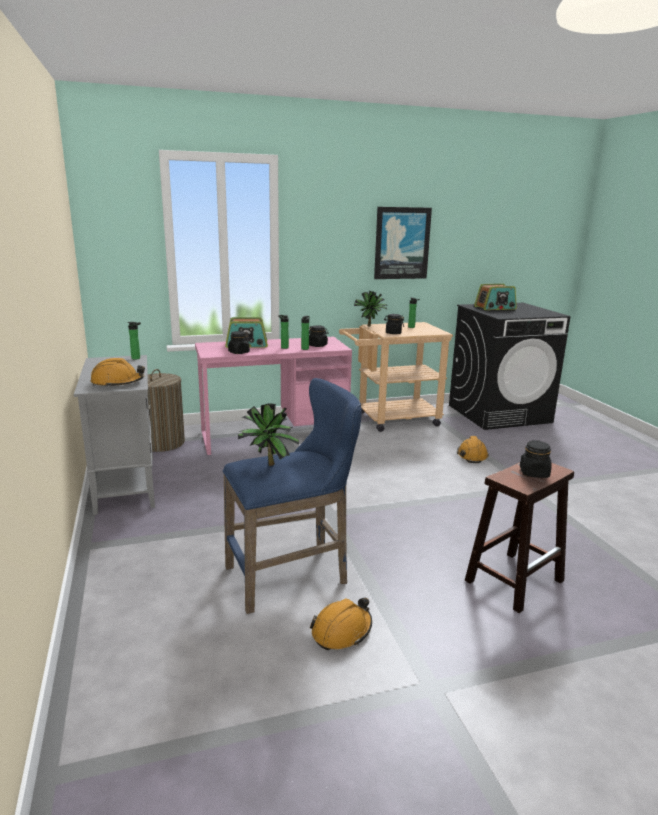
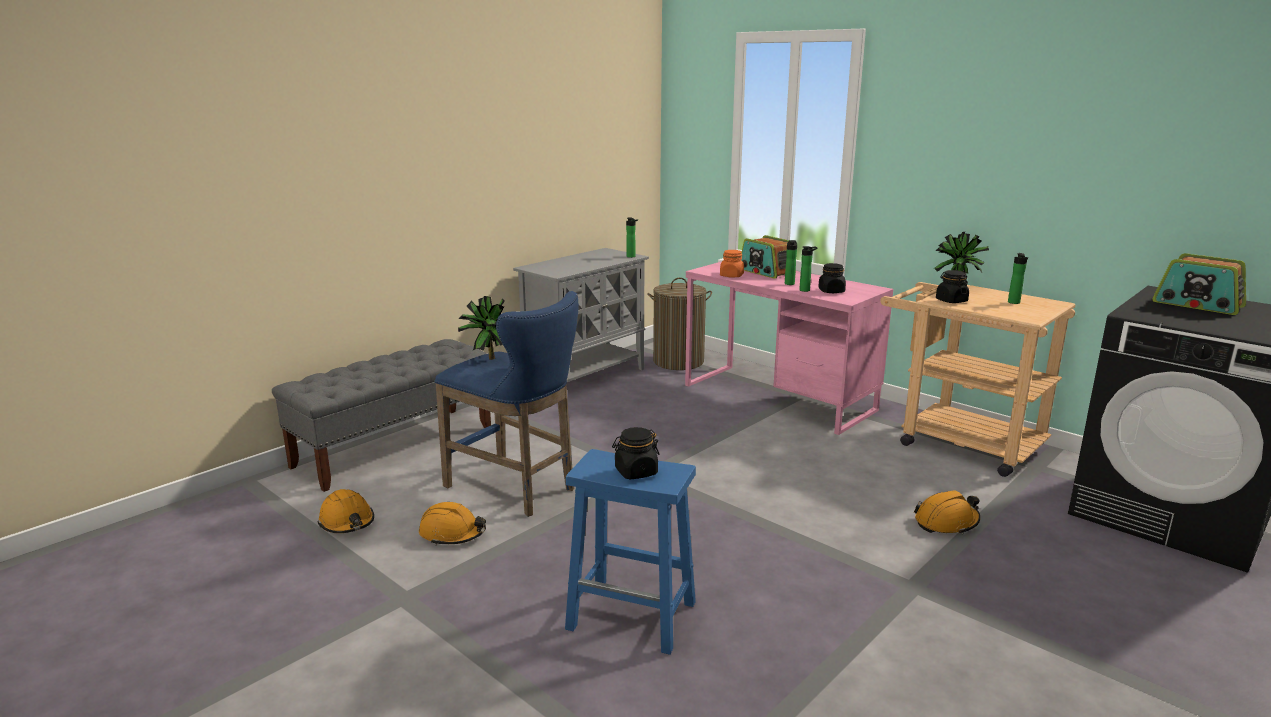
camera: 60 degrees right, 0 degrees up
orange hard hat [91,358,145,387] -> orange hard hat moved to [318,489,374,533]
black jar [228,331,250,354] -> orange jar [720,250,744,278]
picture [374,207,432,279] -> none
brown stool [465,462,574,613] -> blue stool [565,449,696,655]
none -> grey bench [272,339,491,492]

